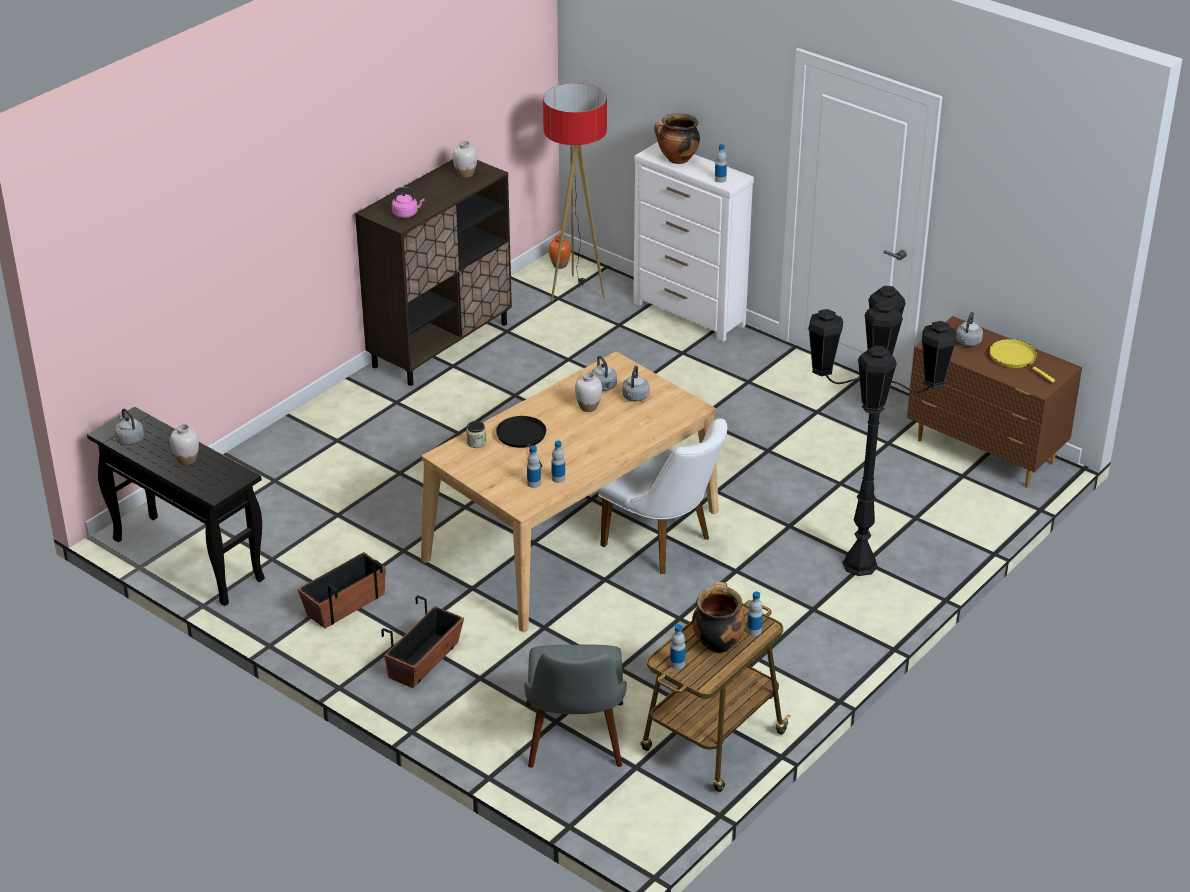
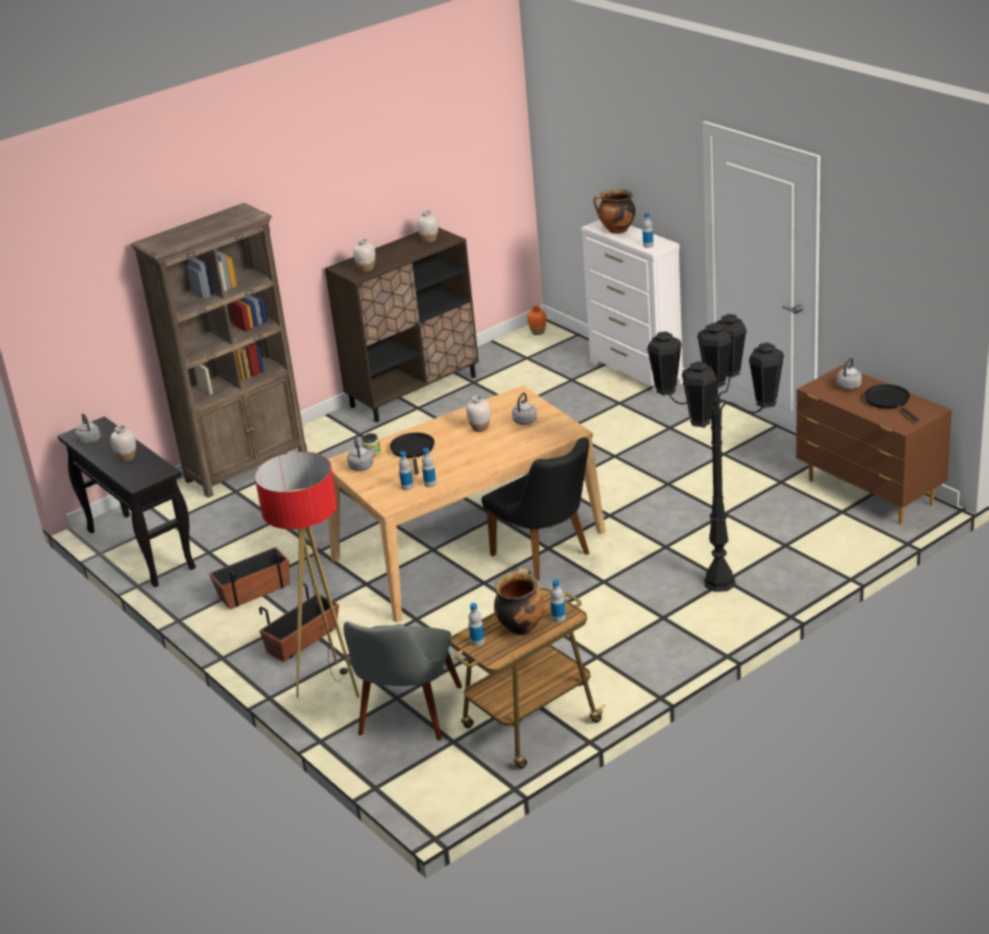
camera: 15 degrees right, 5 degrees down
pink kettle [392,187,425,218] -> white vase [353,239,375,272]
floor lamp [543,83,607,302] -> floor lamp moved to [255,452,359,698]
grey kettle [591,356,617,391] -> grey kettle moved to [347,438,373,471]
white chair [598,418,727,574] -> black chair [481,438,589,581]
yellow frying pan [989,339,1055,382] -> black frying pan [864,384,919,421]
none -> brown bookcase [130,203,307,498]

